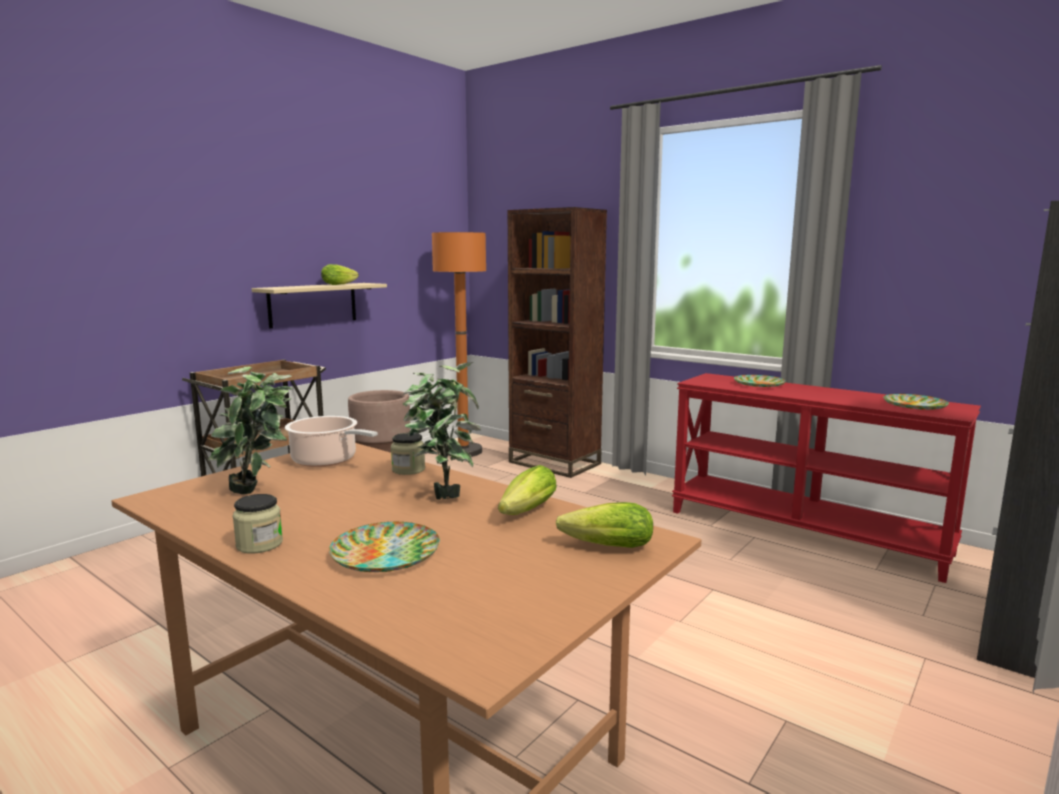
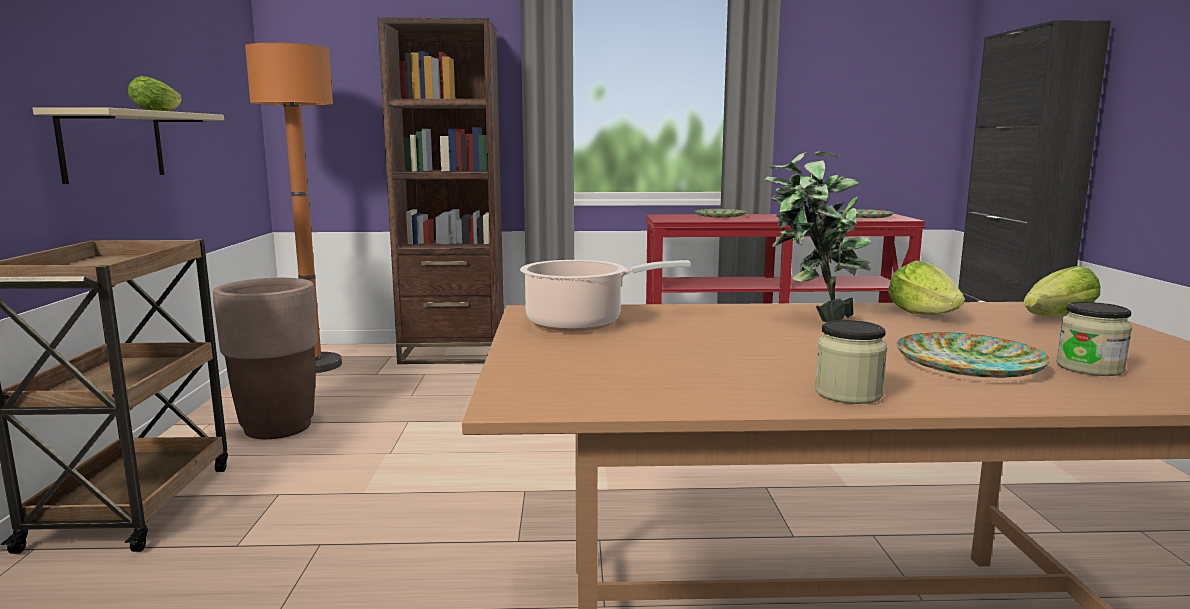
camera: 40 degrees left, 0 degrees up
potted plant [208,367,292,494] -> none
jar [391,433,425,475] -> jar moved to [1056,302,1132,376]

